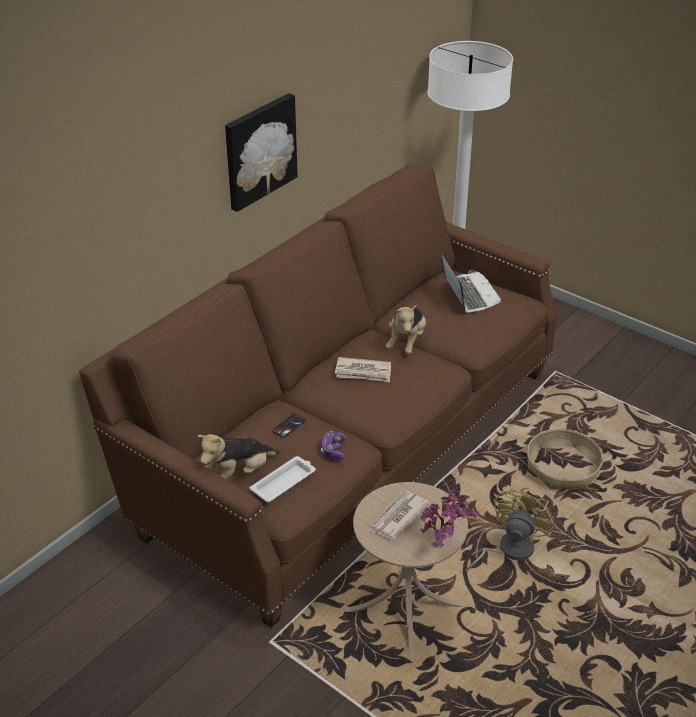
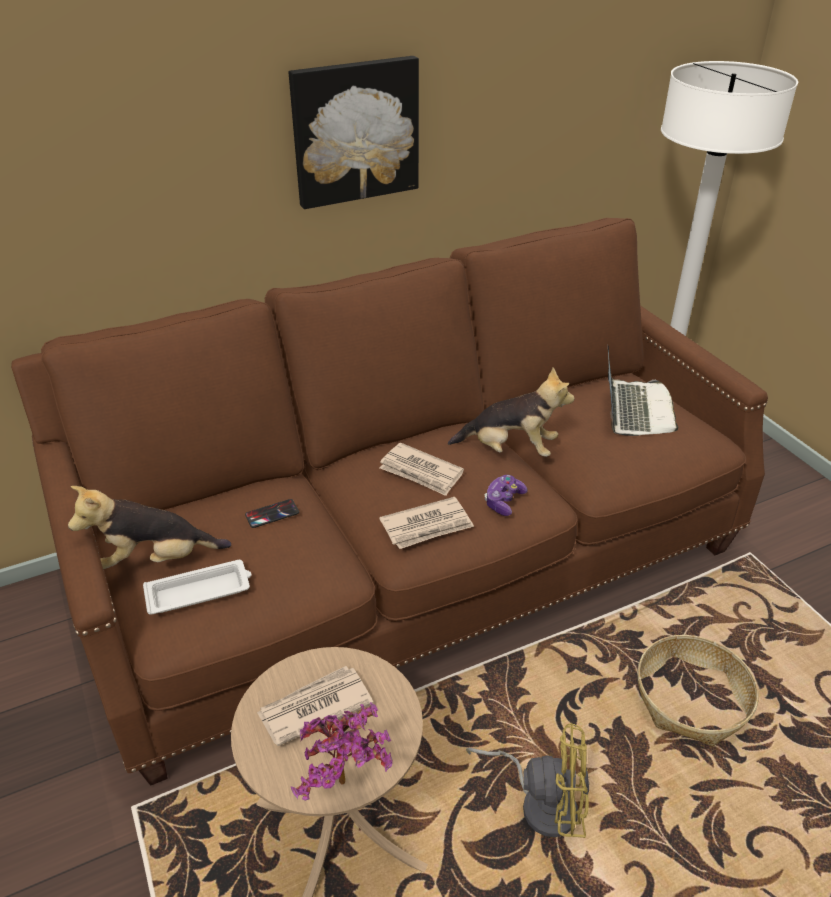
camera: 25 degrees right, 0 degrees up
game controller [321,431,347,460] -> game controller moved to [485,475,527,516]
plush toy [386,305,426,354] -> plush toy turned 120 degrees counterclockwise [448,367,574,457]
yellow fan [465,487,555,572] -> yellow fan turned 45 degrees clockwise [466,723,590,838]
none -> newspaper [379,497,474,549]

